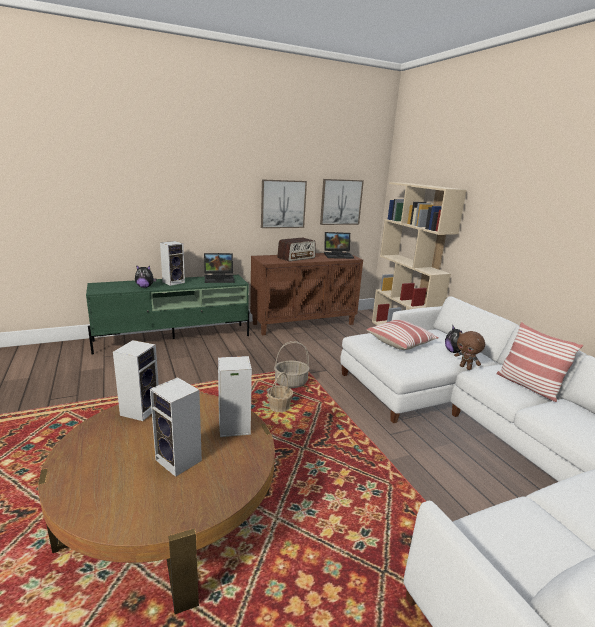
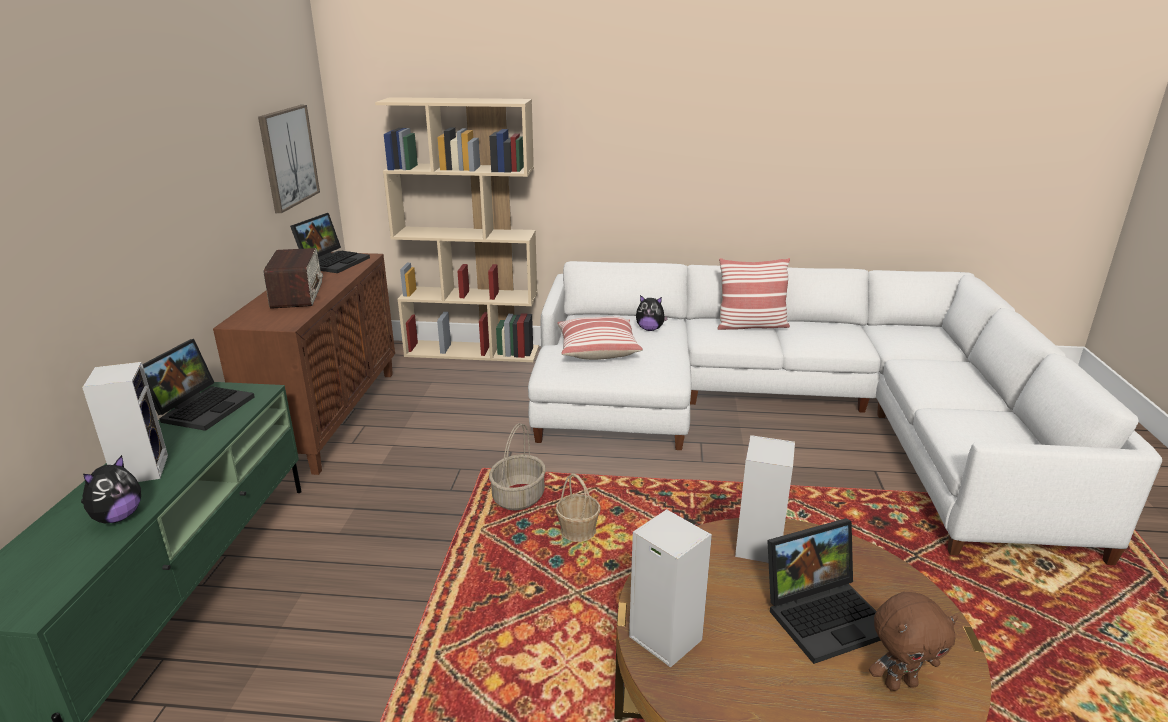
camera: 60 degrees left, 5 degrees up
speaker [150,377,202,477] -> laptop [767,518,881,664]
picture [261,179,307,228] -> none
brown plush toy [454,331,485,370] -> brown plush toy moved to [869,592,958,691]

